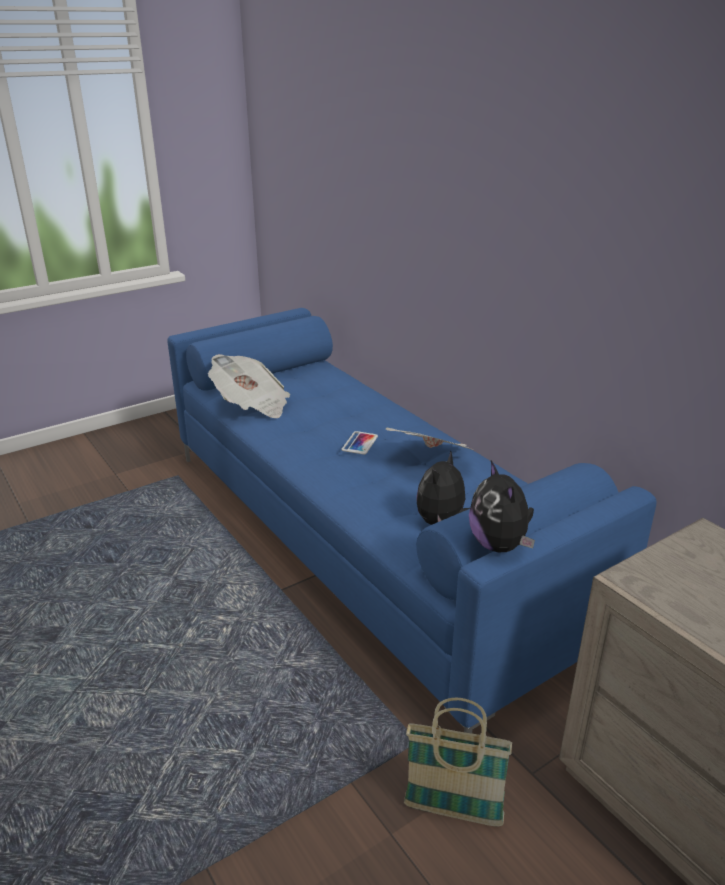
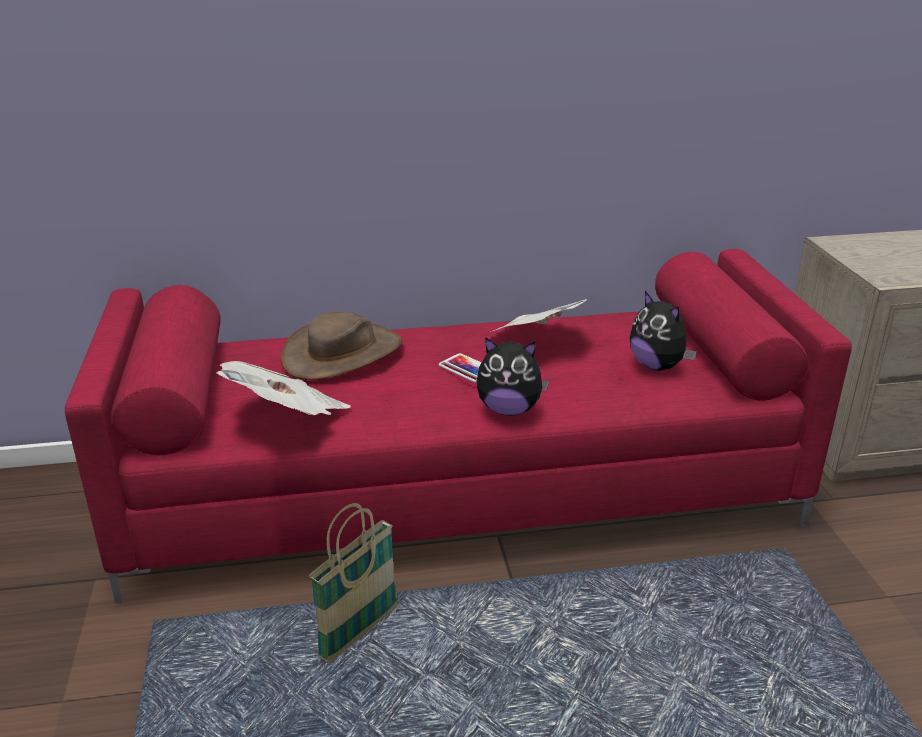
camera: 65 degrees left, 0 degrees up
blue sofa [167,308,656,733] -> red sofa [65,249,852,604]
basket [404,698,512,826] -> basket moved to [309,503,397,663]
plush toy [469,461,535,552] -> plush toy moved to [477,337,550,416]
none -> brown hat [281,312,403,380]

